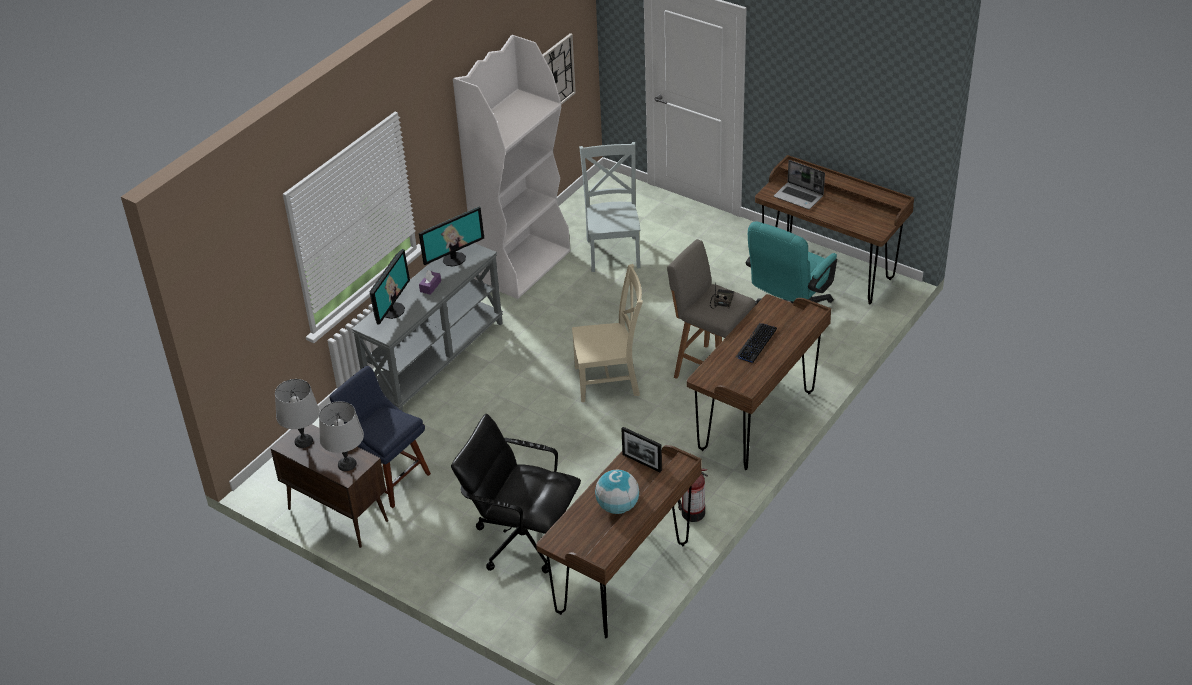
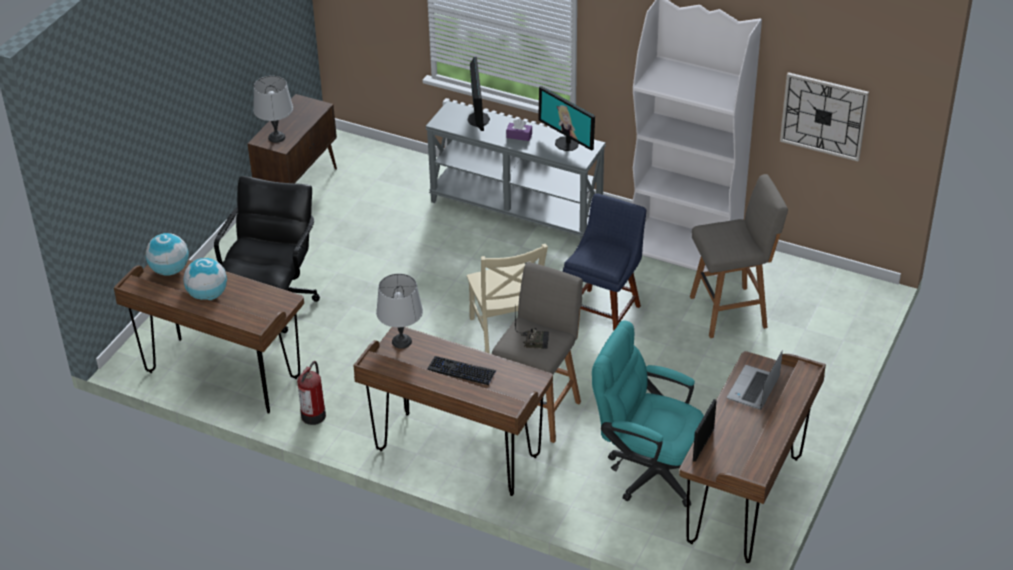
camera: 80 degrees right, 0 degrees up
grey table lamp [275,379,320,448] -> grey table lamp moved to [376,274,423,349]
blue chair [329,366,431,508] -> blue chair moved to [563,193,646,331]
monitor [369,249,410,325] -> monitor turned 105 degrees counterclockwise [467,57,490,131]
grey chair [579,142,641,272] -> grey stool [690,174,788,338]
picture frame [621,427,662,472] -> picture frame moved to [693,399,717,462]
none -> globe [145,233,189,276]

